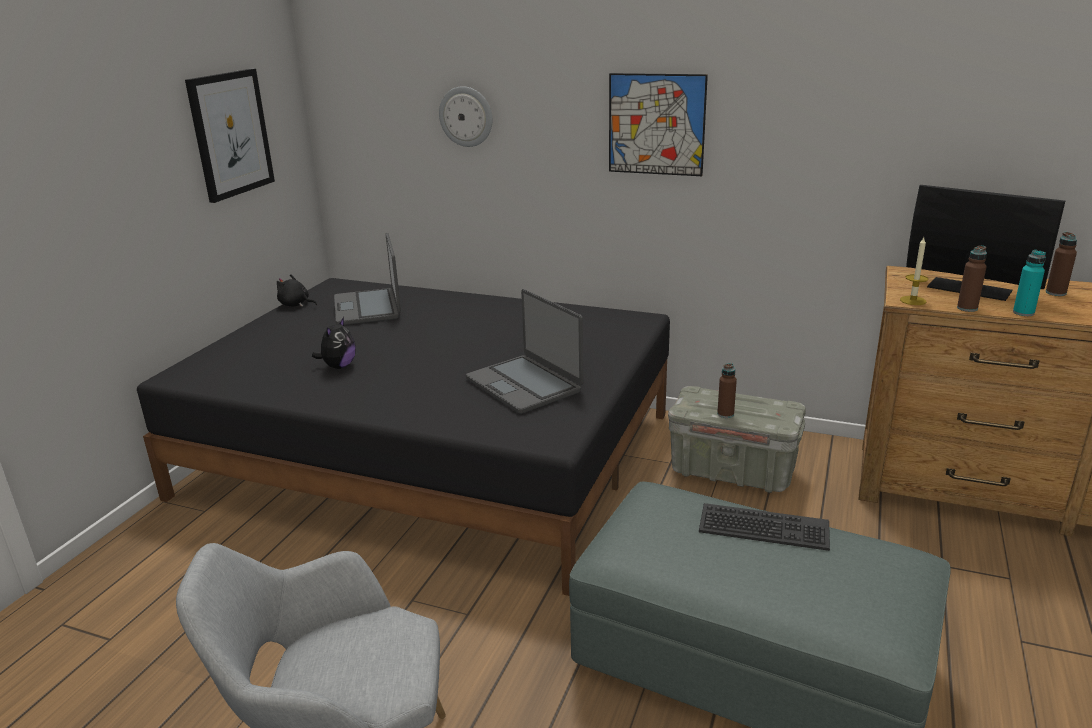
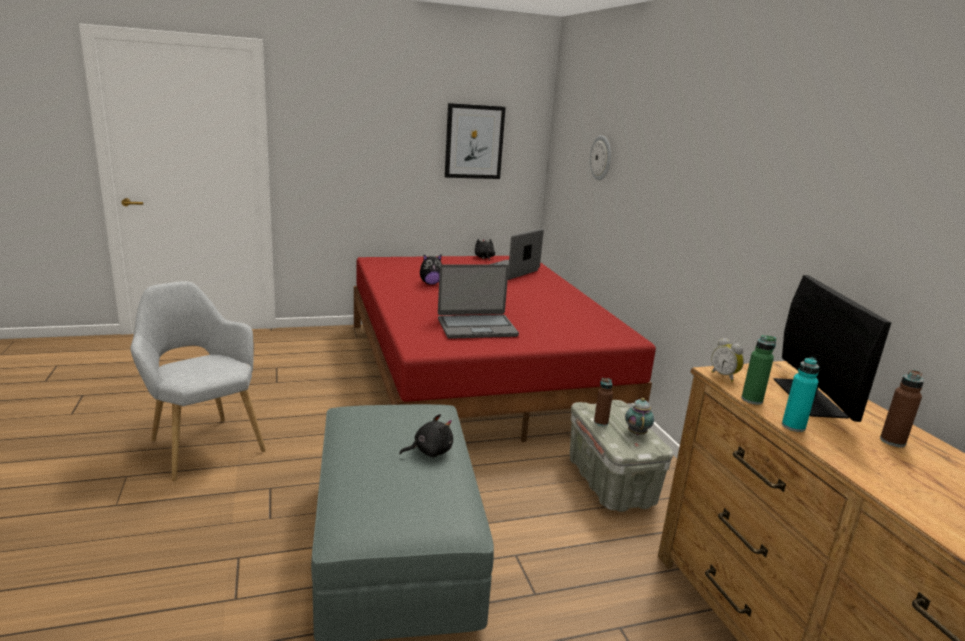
camera: 50 degrees right, 5 degrees down
black bed [137,278,670,596] -> red bed [354,256,656,442]
laptop [466,289,583,414] -> laptop turned 120 degrees counterclockwise [438,265,519,339]
picture [609,73,708,176] -> none
keyboard [699,503,830,551] -> black plush toy [399,414,453,457]
candle [900,238,928,305] -> alarm clock [711,338,744,382]
brown bottle [957,246,987,312] -> green bottle [741,335,776,404]
none -> teapot [625,398,654,435]

